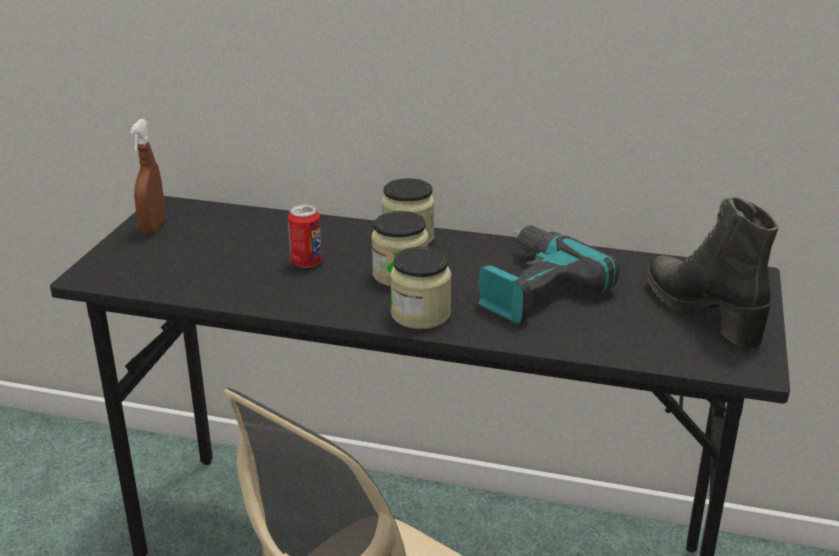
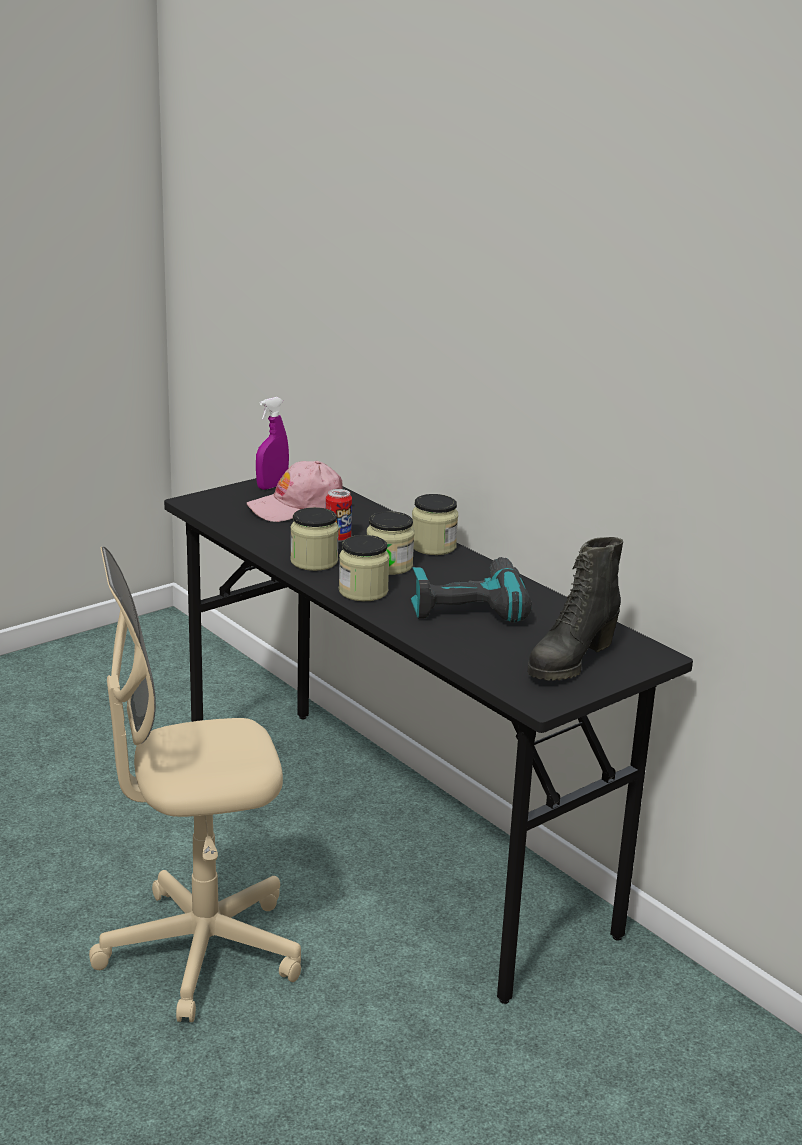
camera: 35 degrees right, 5 degrees down
brown spray bottle [130,119,165,235] -> purple spray bottle [256,397,289,490]
black boot [646,197,778,349] -> black boot turned 150 degrees counterclockwise [528,537,623,681]
none -> pink cap [246,461,343,522]
none -> jar [290,507,339,571]

